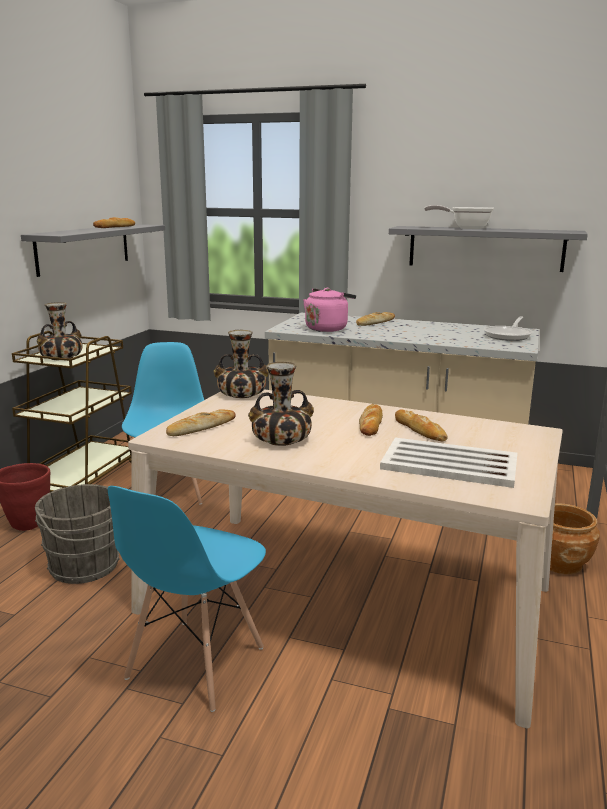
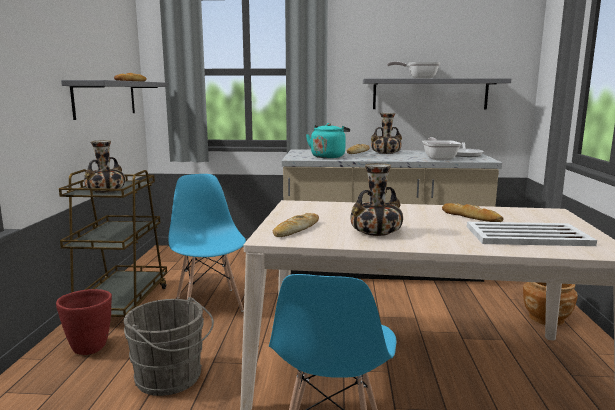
camera: 15 degrees left, 5 degrees down
vase [213,330,269,398] -> vase moved to [371,113,402,154]
pink kettle [303,288,356,332] -> turquoise kettle [306,123,350,158]
bread [359,404,383,436] -> none
none -> frying pan [422,137,462,160]

